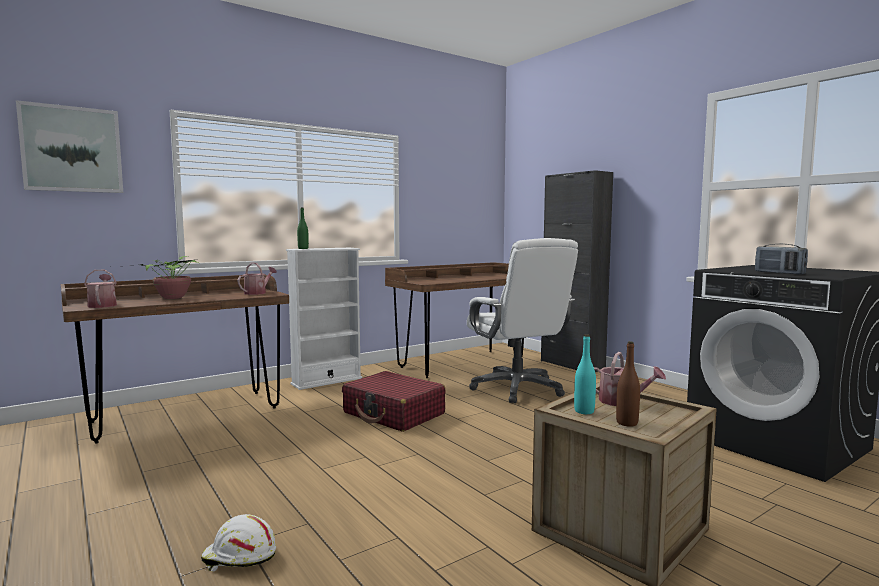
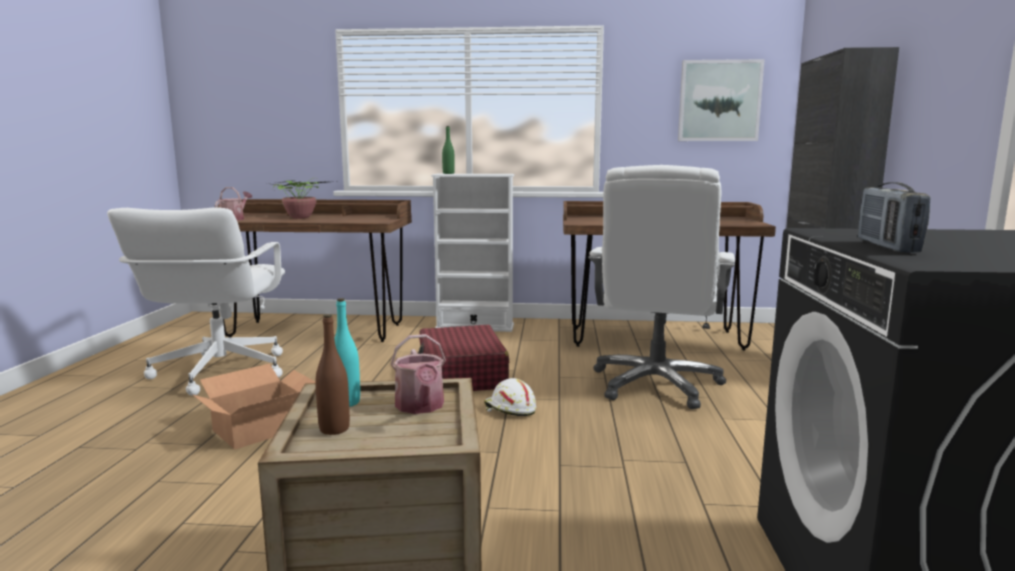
camera: 40 degrees right, 5 degrees up
picture [16,100,123,193] -> picture moved to [678,59,765,141]
white hard hat [201,514,276,571] -> white hard hat moved to [484,378,536,416]
watering can [237,263,277,295] -> none
none -> white office chair [107,207,285,396]
none -> cardboard box [193,364,315,449]

